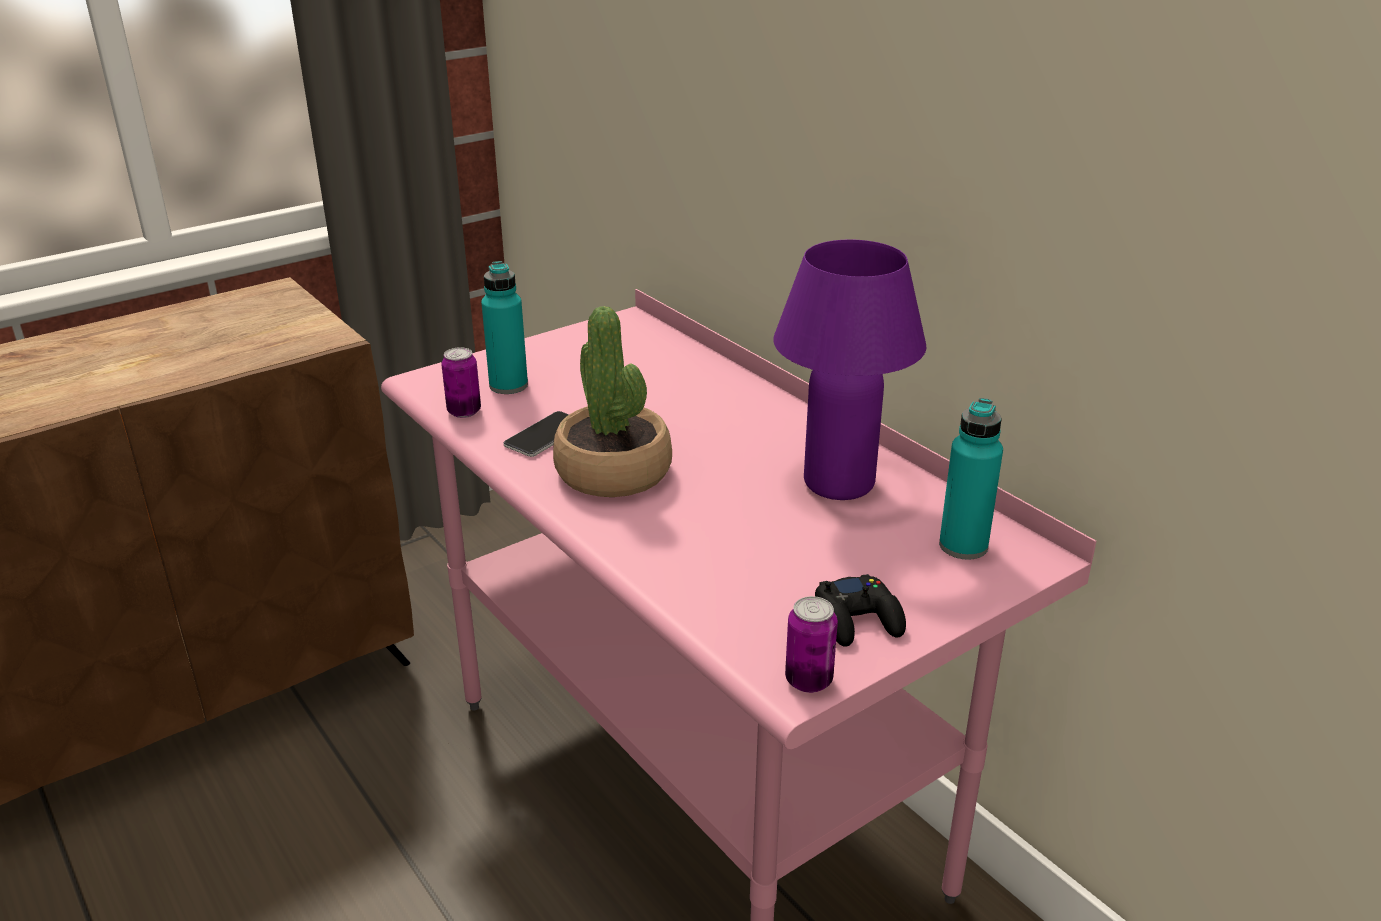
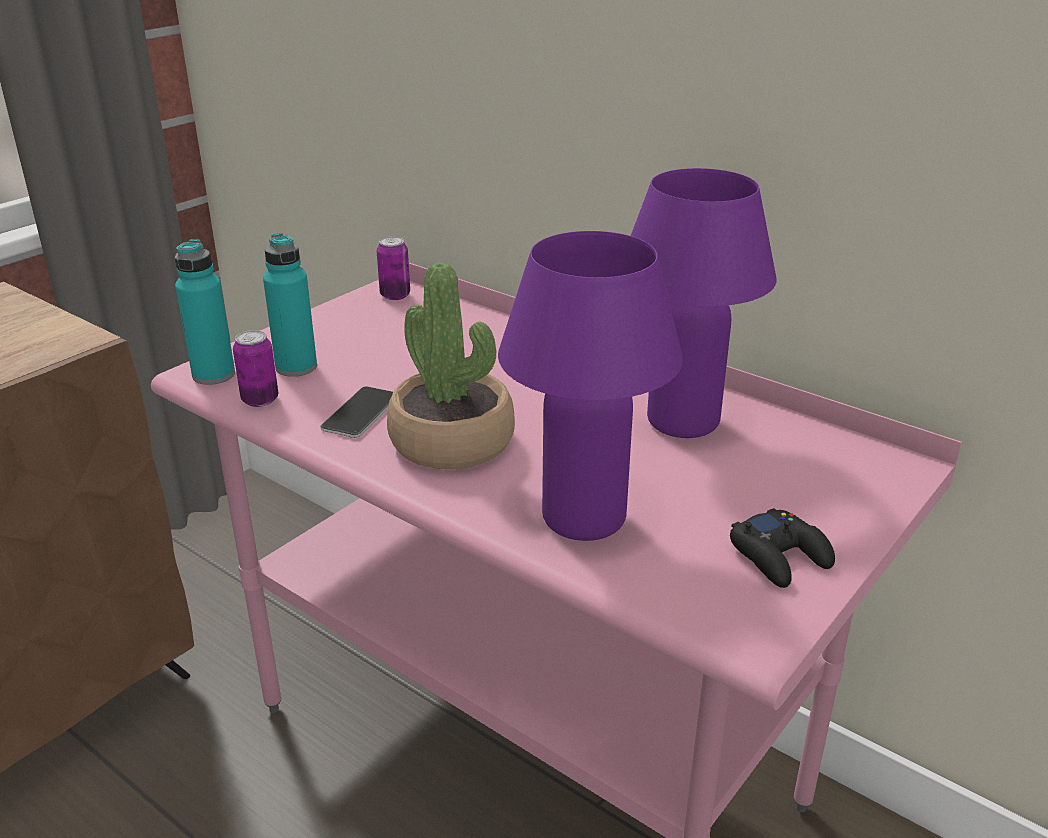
camera: 15 degrees left, 0 degrees up
can [785,596,838,693] -> can moved to [376,236,410,300]
turquoise bottle [939,398,1003,560] -> turquoise bottle moved to [175,239,235,385]
none -> purple table lamp [498,231,683,541]

